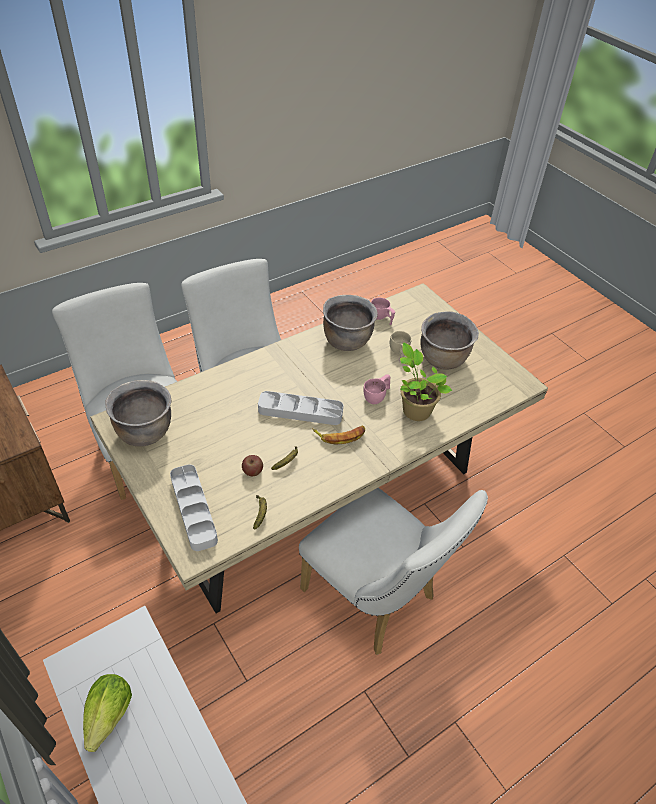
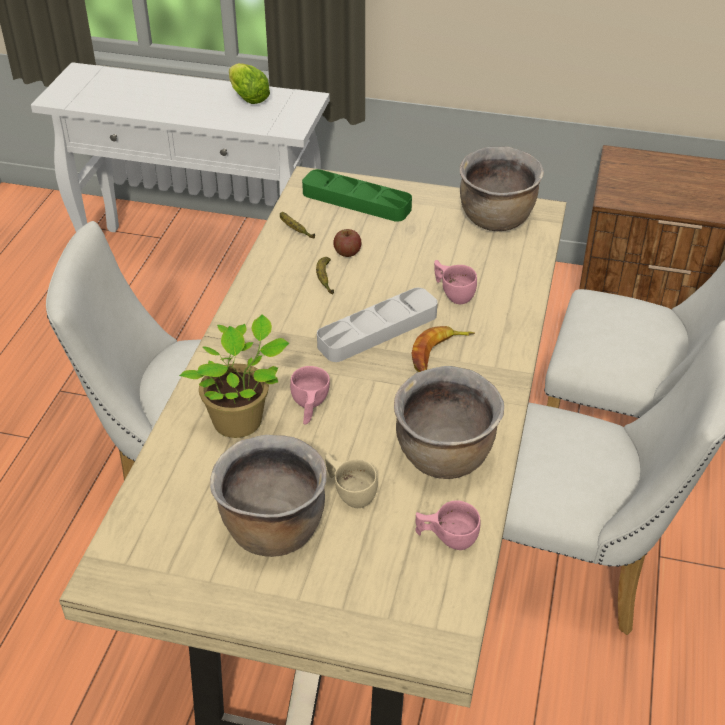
camera: 140 degrees right, 5 degrees down
grey tray [170,464,218,551] -> green tray [302,169,412,222]
banana [312,425,365,445] -> banana moved to [411,326,475,372]
none -> pink cup [434,260,477,304]

